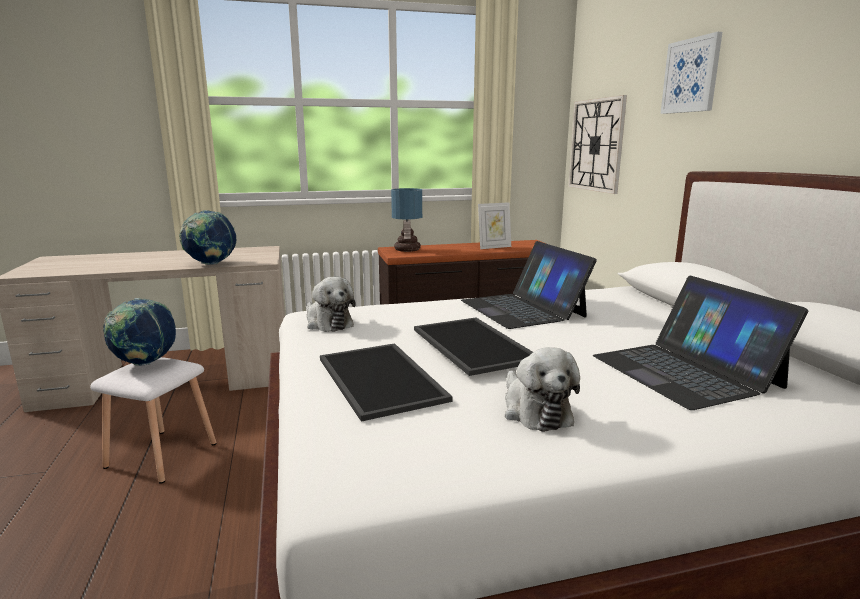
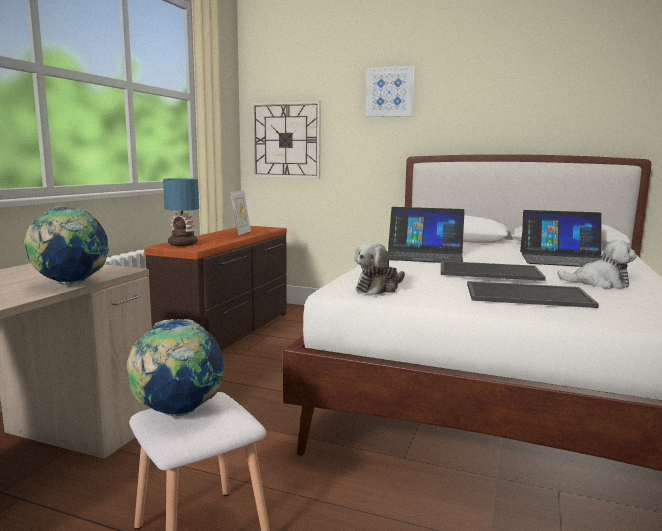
camera: 55 degrees left, 5 degrees down
plush toy [307,277,356,332] -> plush toy turned 135 degrees clockwise [354,242,405,295]

